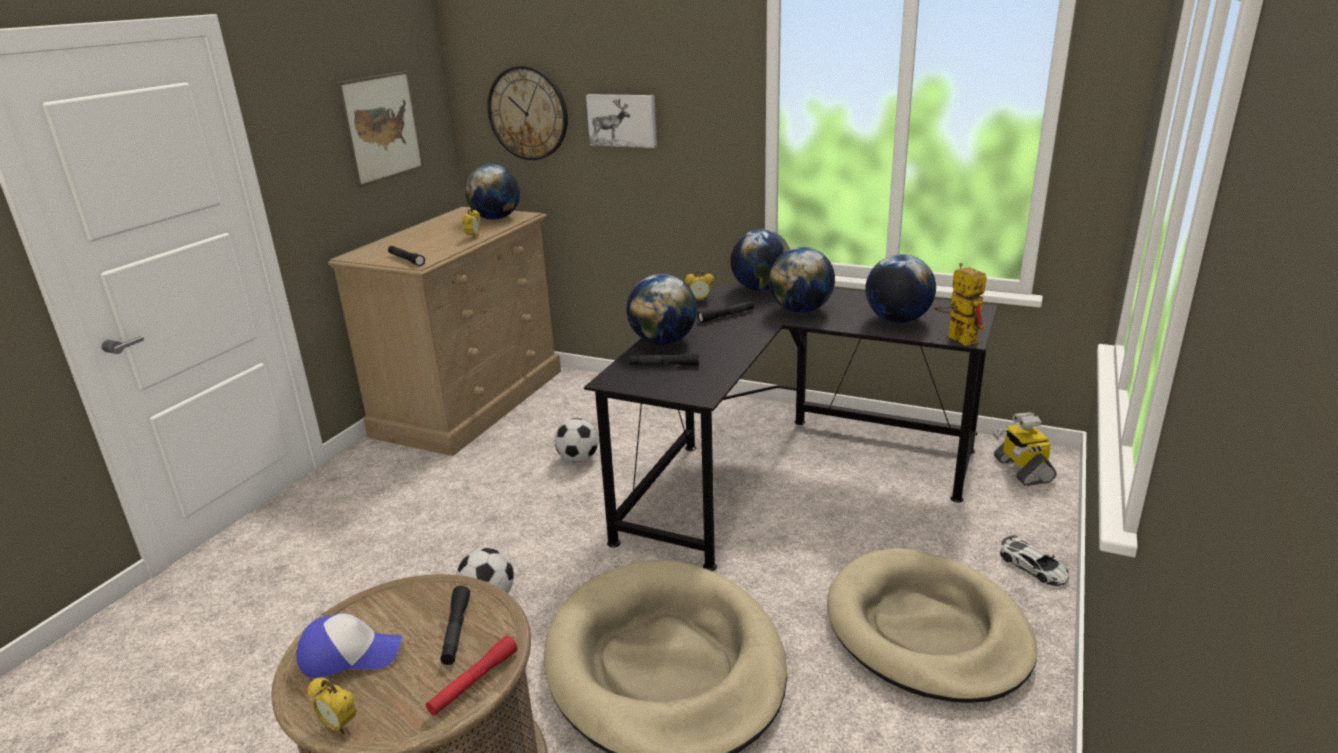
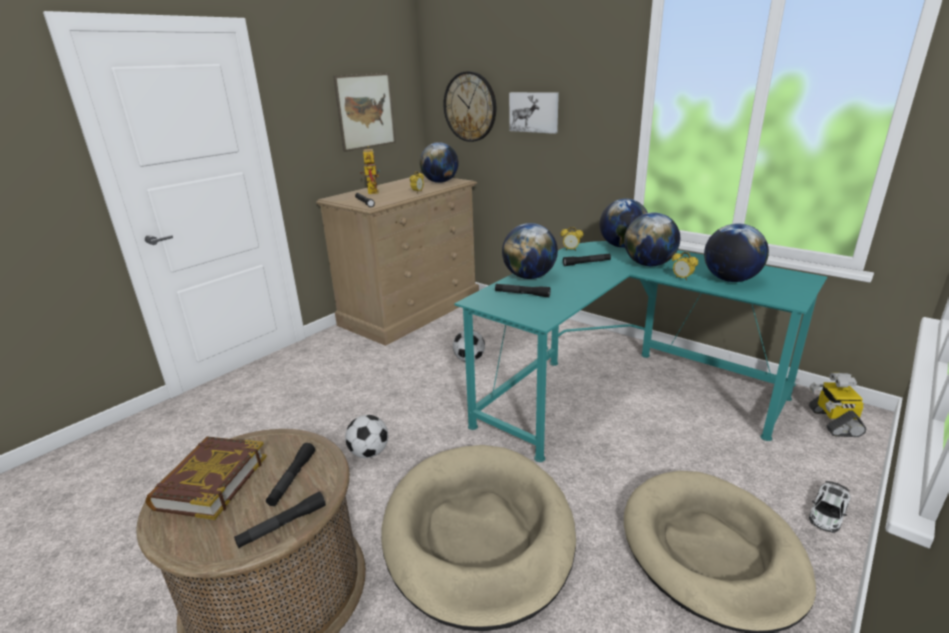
camera: 15 degrees right, 0 degrees up
cap [296,613,402,678] -> book [145,436,267,520]
alarm clock [307,677,356,734] -> alarm clock moved to [672,252,698,281]
red flashlight [426,636,518,716] -> black flashlight [234,491,326,548]
black desk [584,283,997,571] -> turquoise desk [454,241,827,462]
toy robot [934,263,987,346] -> toy robot moved to [360,146,380,194]
toy car [1000,536,1070,586] -> toy car turned 60 degrees clockwise [809,481,851,533]

